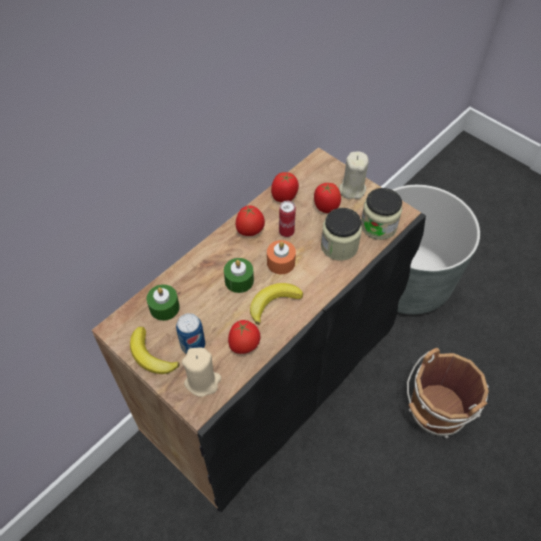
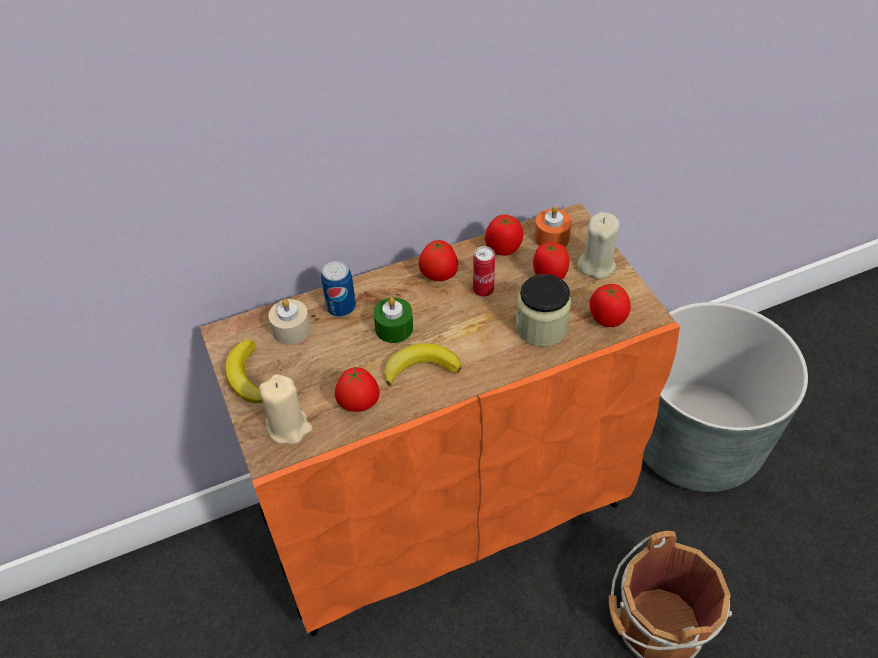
camera: 25 degrees right, 5 degrees down
black cabinet [92,147,426,512] -> orange cabinet [200,203,680,636]
green candle [147,285,180,321] -> beige candle [269,299,311,345]
can [176,313,205,354] -> can moved to [321,261,356,317]
orange candle [267,240,296,274] -> orange candle moved to [534,206,572,247]
jar [361,188,402,240] -> tomato [590,284,631,327]

